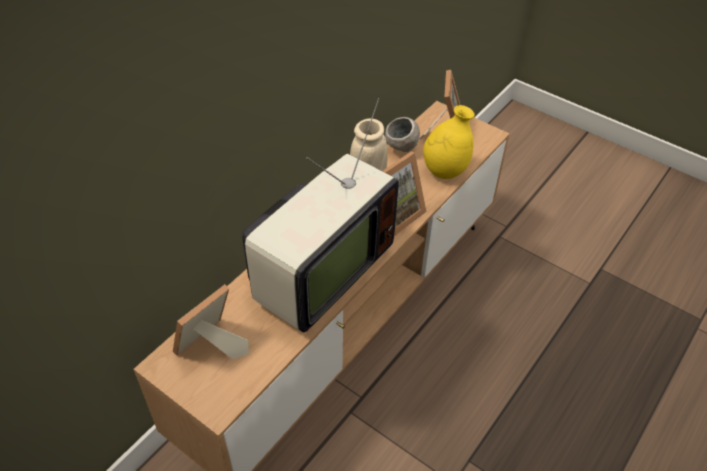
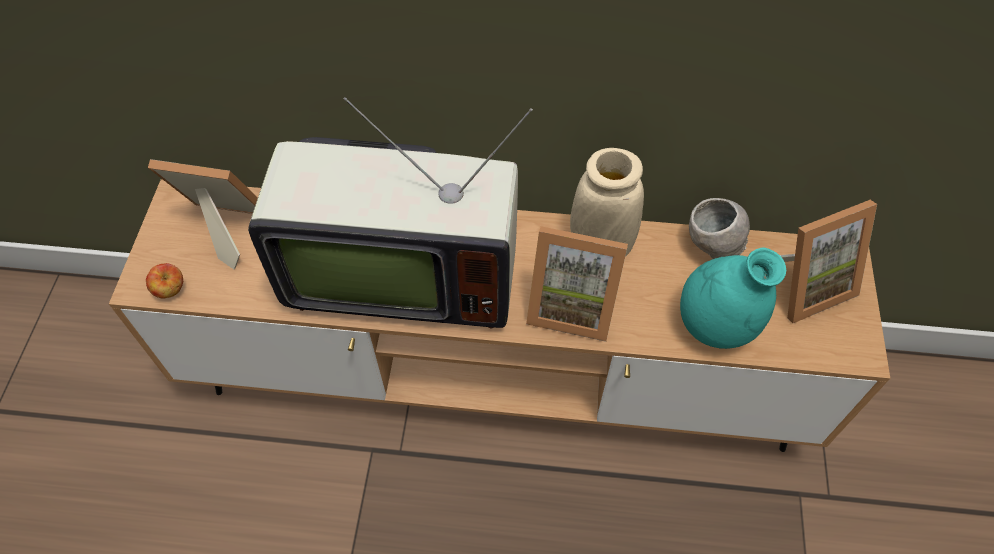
camera: 60 degrees right, 10 degrees up
yellow vase [423,105,475,179] -> turquoise vase [680,247,786,349]
none -> apple [146,263,183,298]

